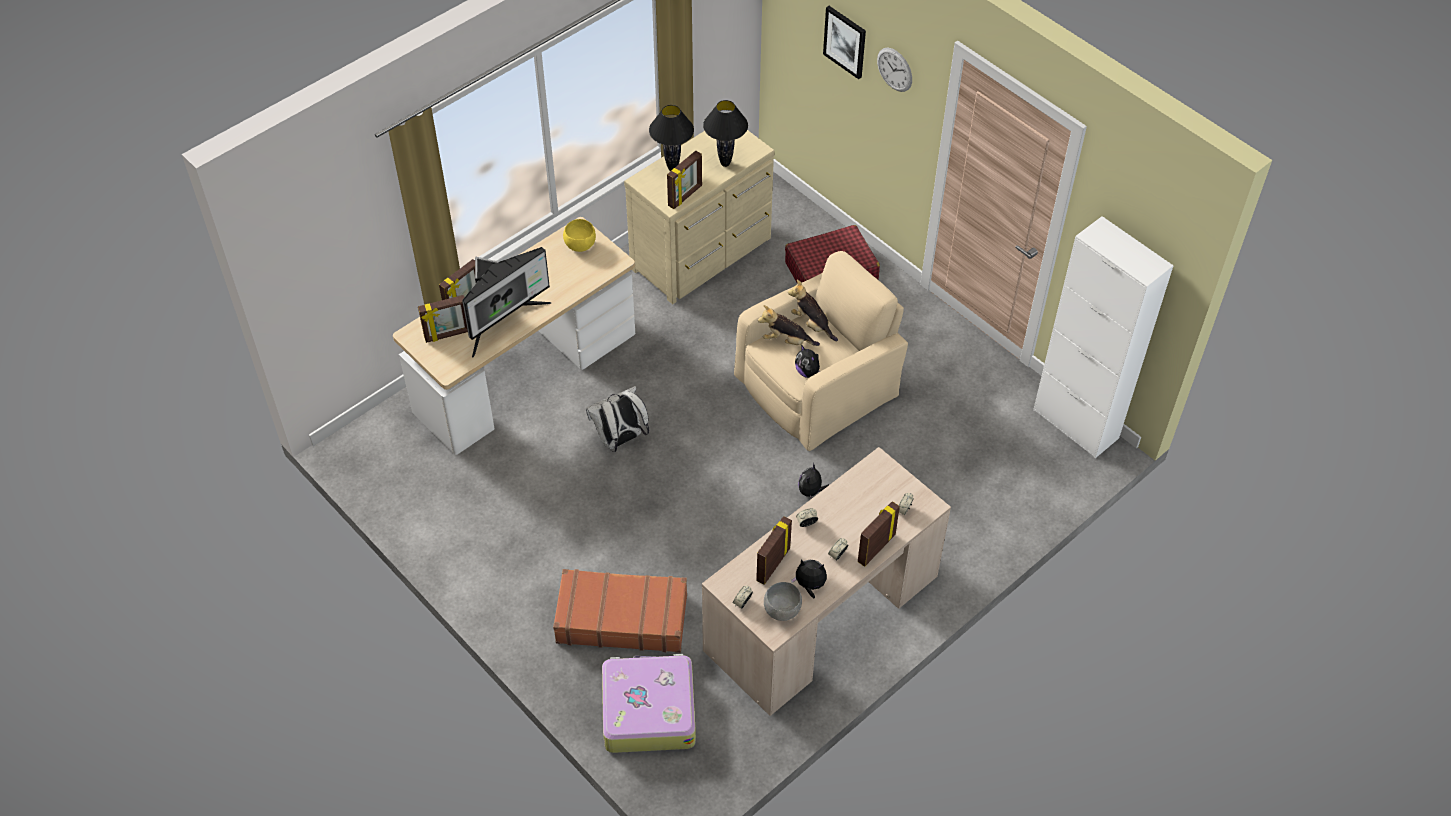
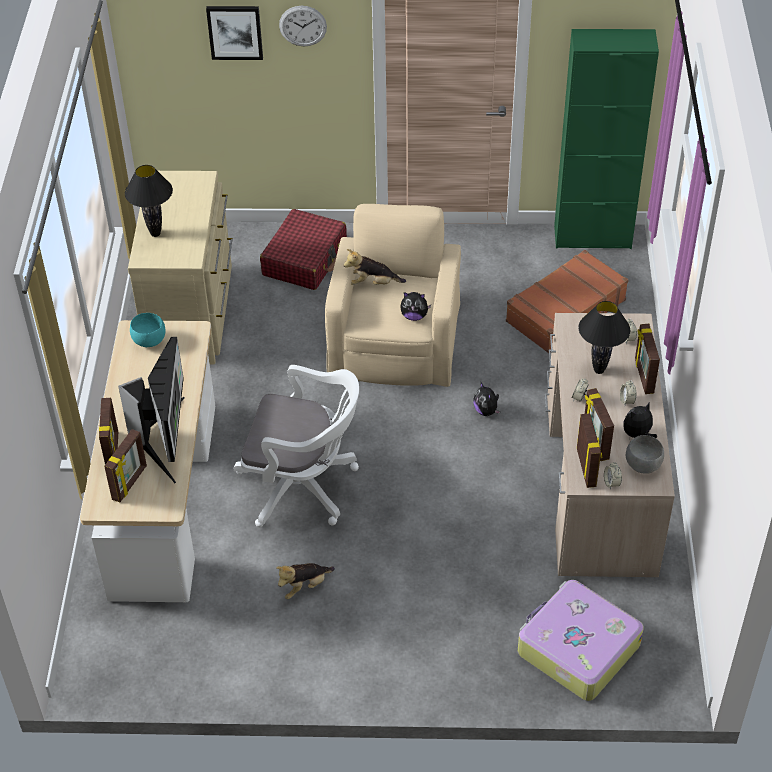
camera: 45 degrees left, 5 degrees down
brown suitcase [553,569,687,653] -> brown suitcase moved to [506,250,628,353]
yellow bowl [563,219,596,252] -> turquoise bowl [130,313,166,347]
white backpack [586,386,649,452] -> white office chair [234,365,359,527]
picture frame [667,151,702,209] -> picture frame moved to [577,413,602,488]
black table lamp [703,100,748,167] -> black table lamp moved to [578,301,630,374]
plush toy [758,305,820,346] -> plush toy moved to [276,563,335,599]
white cabinet [1033,216,1174,458] -> green cabinet [554,29,659,249]

